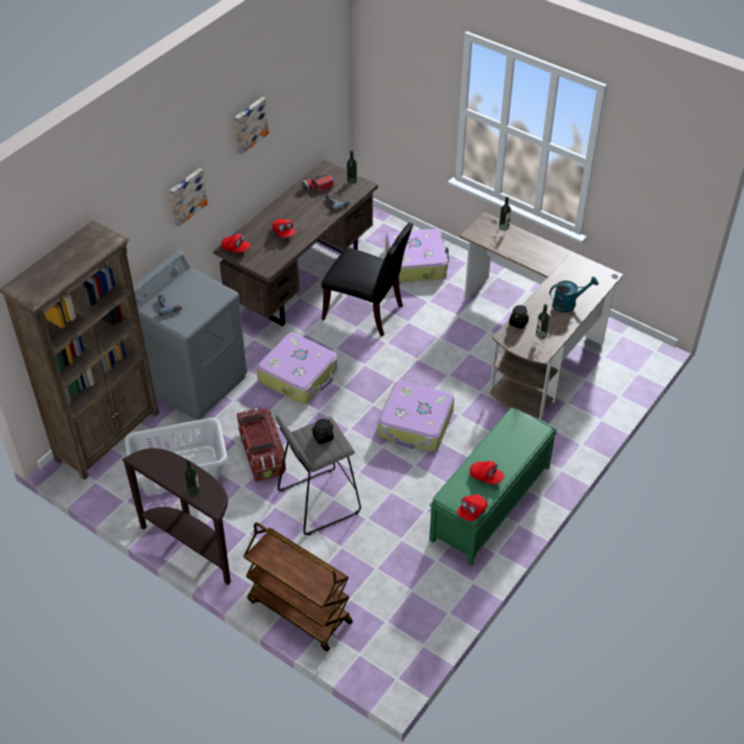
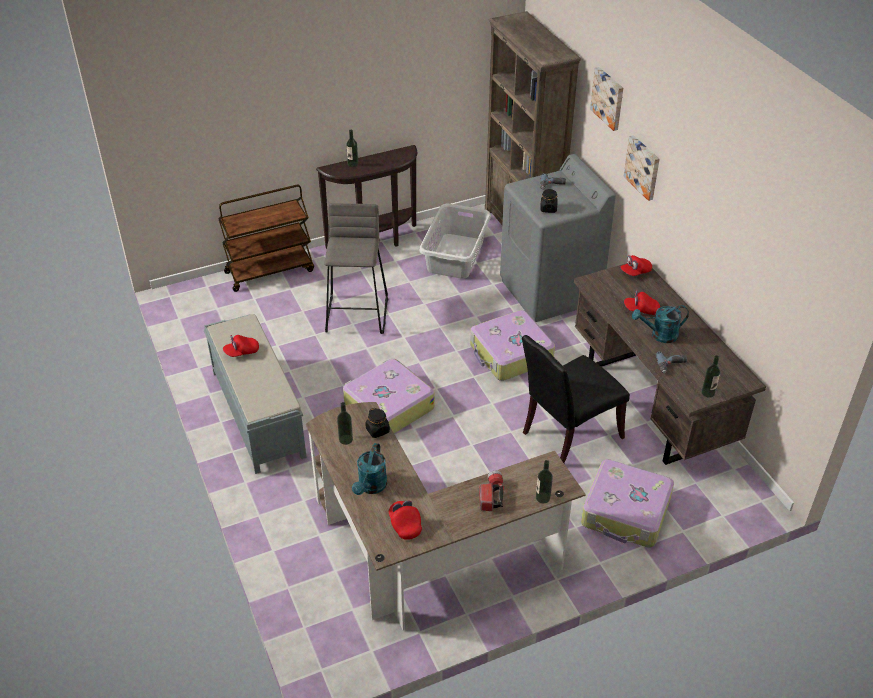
camera: 120 degrees right, 5 degrees down
picture [234,97,269,154] -> picture moved to [590,67,623,131]
storage box [237,408,286,482] -> none
flashlight [301,174,334,191] -> flashlight moved to [479,471,504,511]
black jar [312,419,334,444] -> black jar moved to [540,189,558,213]
green bench [429,408,557,566] -> grey bench [204,314,307,474]
red cap [457,494,487,521] -> red cap moved to [389,500,422,540]
none -> turquoise watering can [632,305,689,343]

